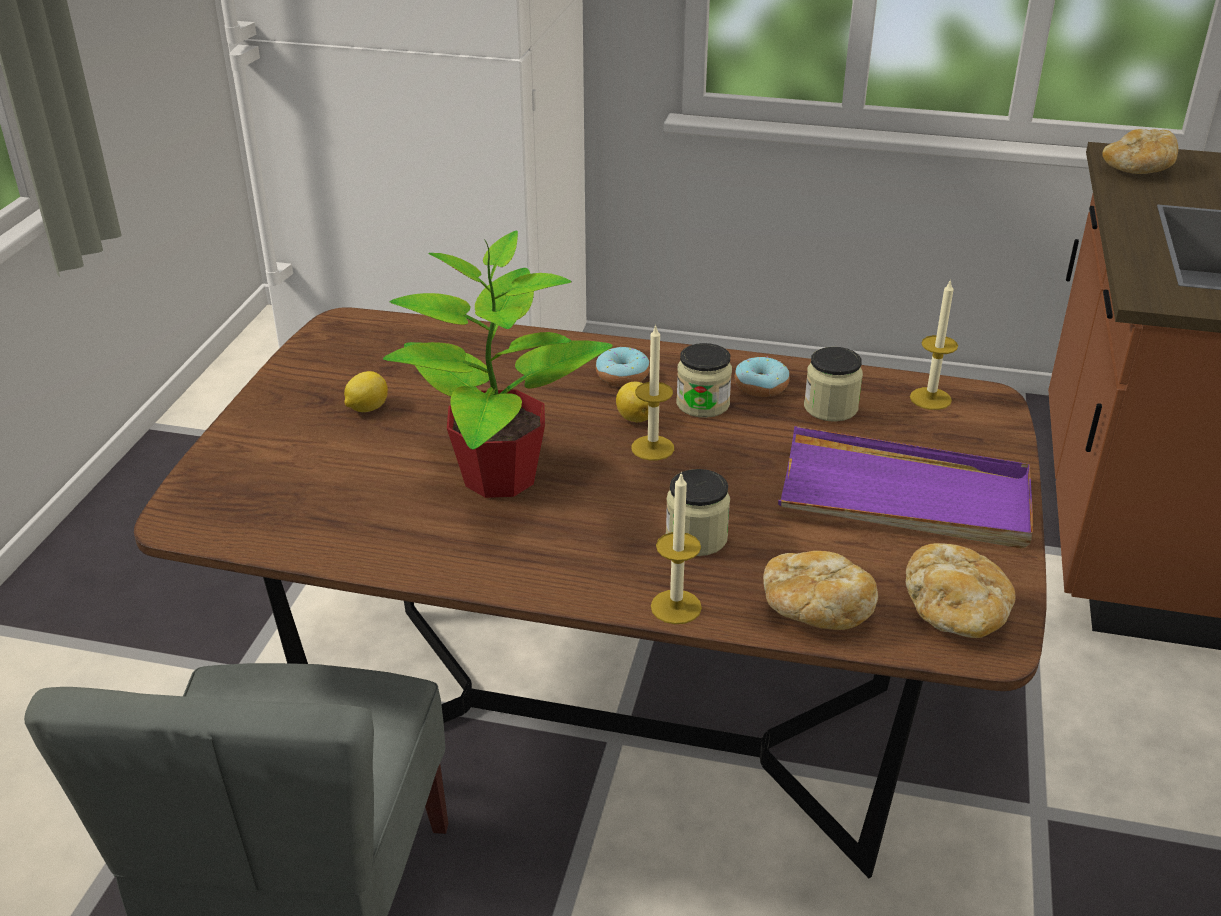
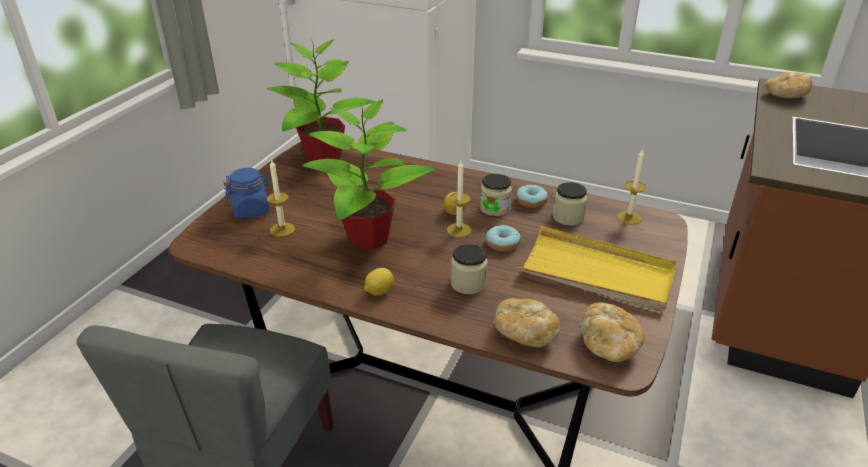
camera: 10 degrees right, 0 degrees up
lemon [344,371,388,412] -> lemon moved to [364,268,394,295]
donut [596,347,650,386] -> donut moved to [486,225,521,252]
candle [651,472,702,624] -> candle moved to [267,160,295,237]
purple tray [778,426,1033,548] -> yellow tray [519,226,676,311]
none -> blue jar [223,168,271,219]
none -> potted plant [267,38,375,162]

